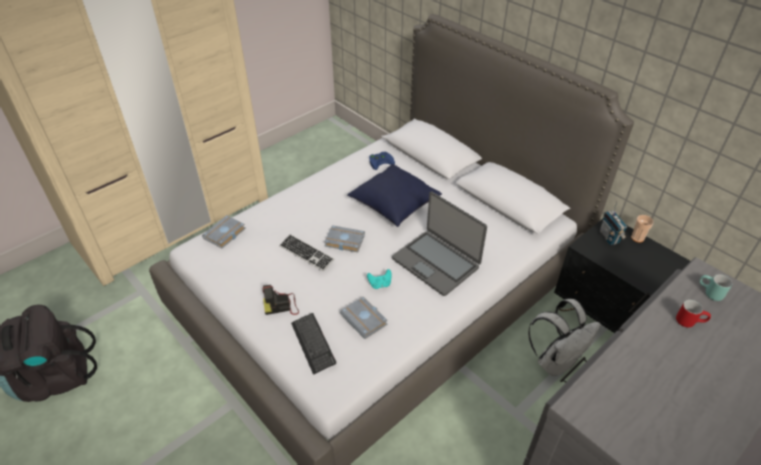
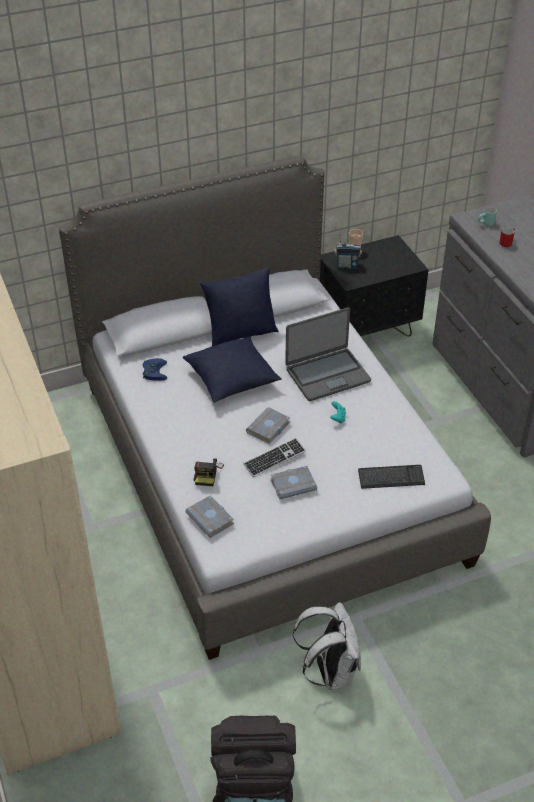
camera: 70 degrees left, 0 degrees up
camera [263,285,299,315] -> camera moved to [194,458,224,486]
grey book [340,296,388,339] -> grey book moved to [271,466,317,499]
white backpack [528,299,601,376] -> white backpack moved to [293,602,361,690]
none -> blue pillow [200,267,279,346]

